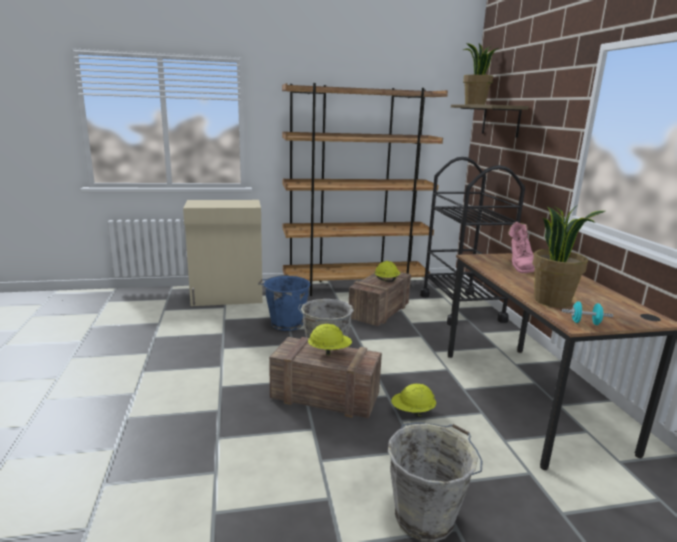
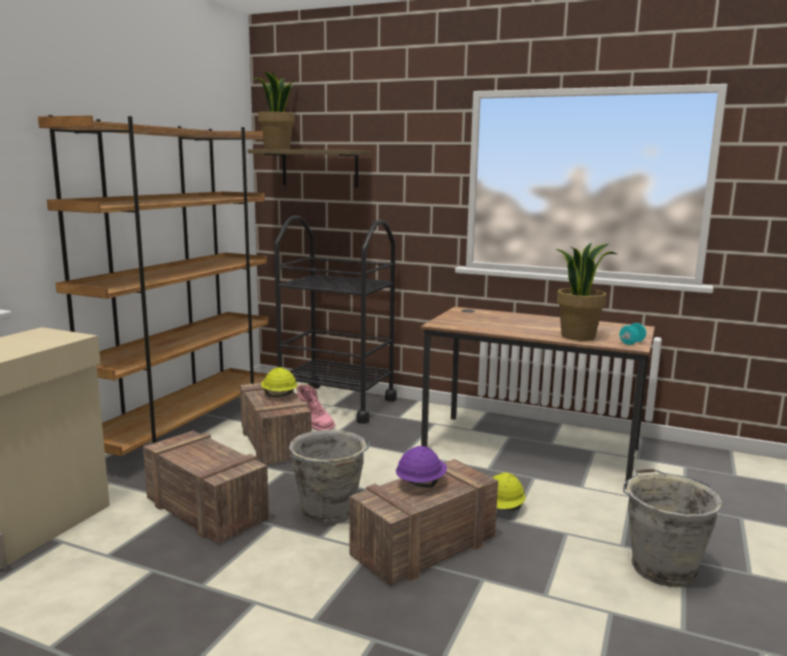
camera: 55 degrees left, 5 degrees down
blue bucket [258,275,311,331] -> crate [143,431,269,544]
yellow hard hat [308,324,352,355] -> purple hard hat [396,446,447,488]
pink boot [508,222,535,273] -> pink boot moved to [296,384,335,431]

